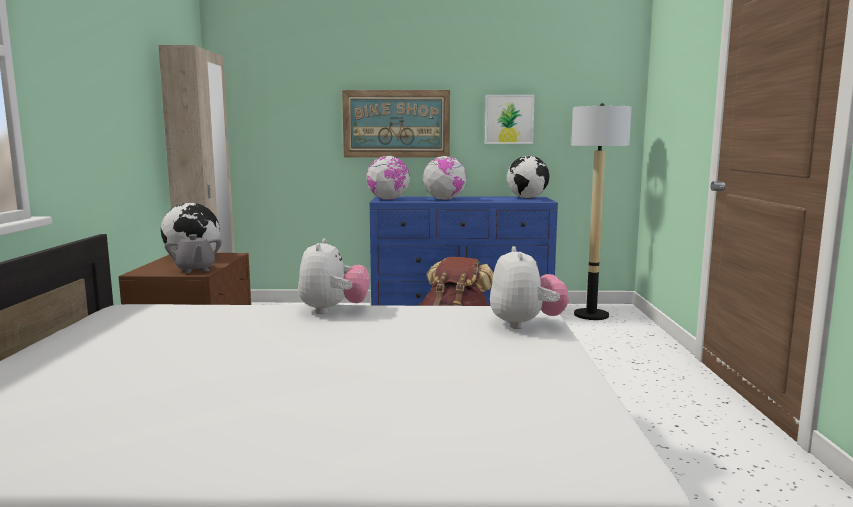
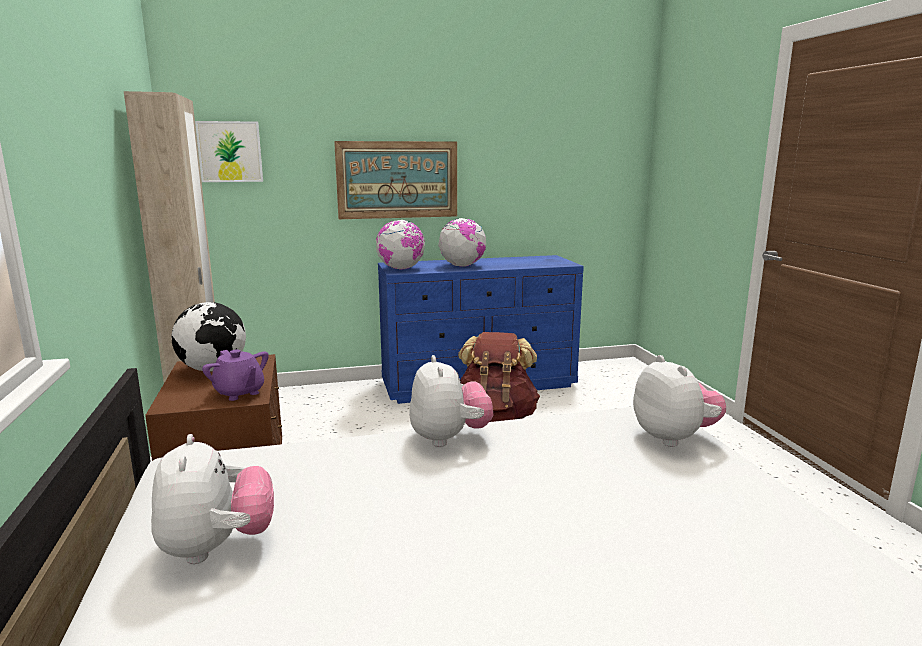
camera: 15 degrees left, 5 degrees up
grey teapot [164,234,222,273] -> purple teapot [202,350,269,401]
picture [485,95,535,144] -> picture moved to [195,121,263,182]
globe [507,156,549,198] -> none
floor lamp [571,103,632,320] -> none
none -> plush toy [151,434,274,564]

